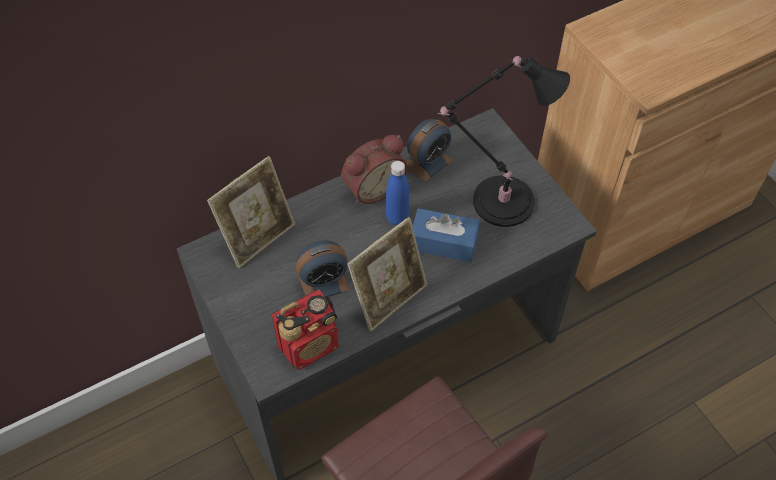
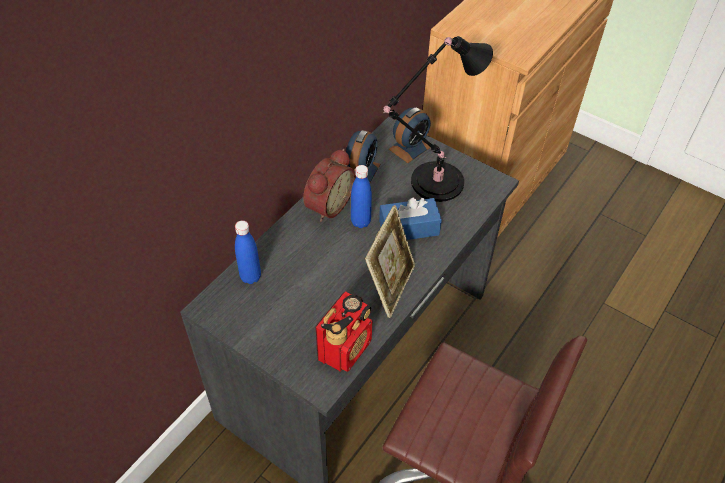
camera: 25 degrees left, 5 degrees down
picture frame [207,156,295,268] -> blue bottle [235,221,261,284]
alarm clock [296,240,349,298] -> alarm clock moved to [389,107,431,163]

